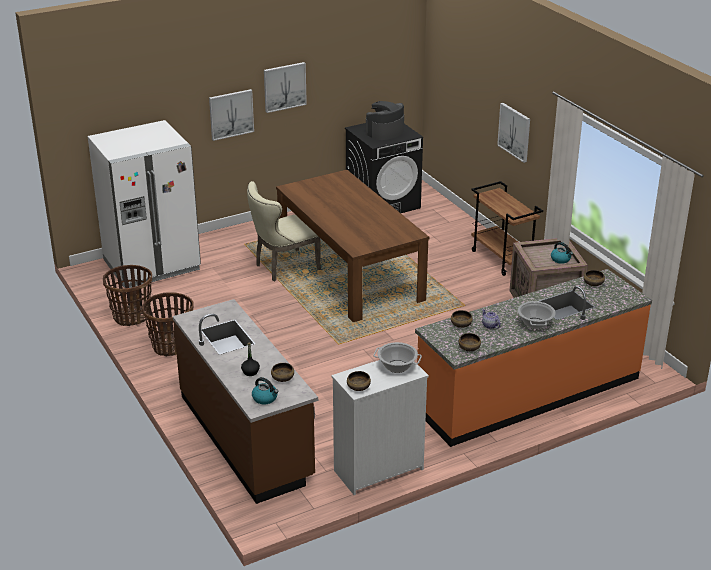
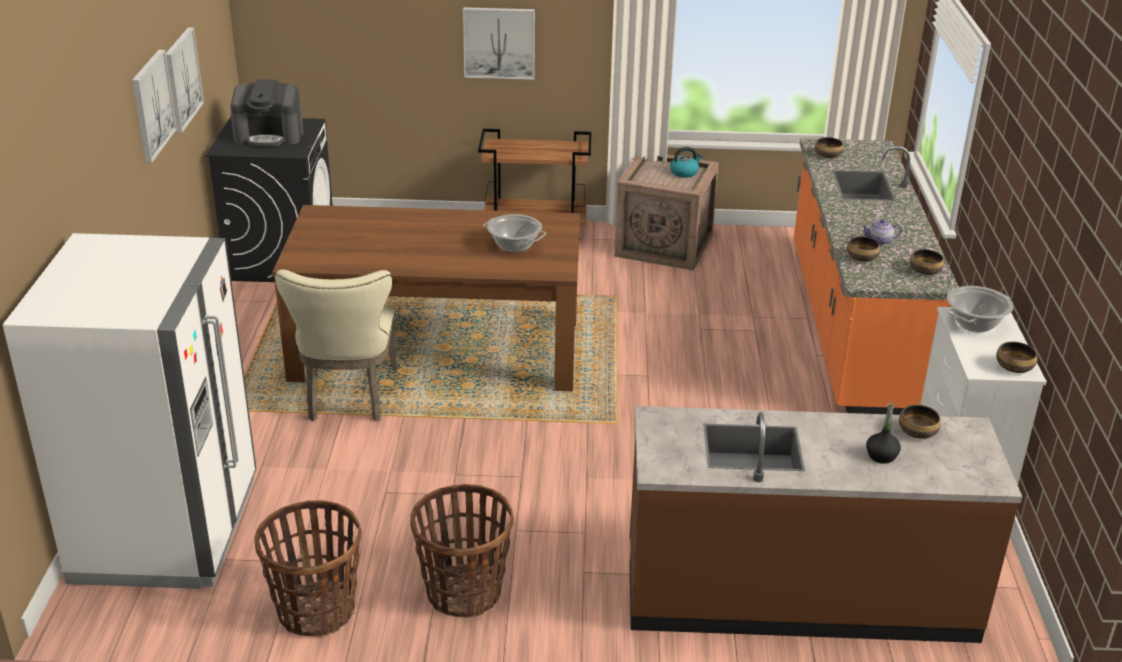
camera: 60 degrees left, 0 degrees up
picture [209,89,254,141] -> picture moved to [166,27,204,133]
kettle [252,377,278,404] -> none
coffee machine [366,101,404,140] -> coffee machine turned 75 degrees counterclockwise [231,79,303,146]
cooking pot [518,301,556,329] -> cooking pot moved to [483,214,546,253]

